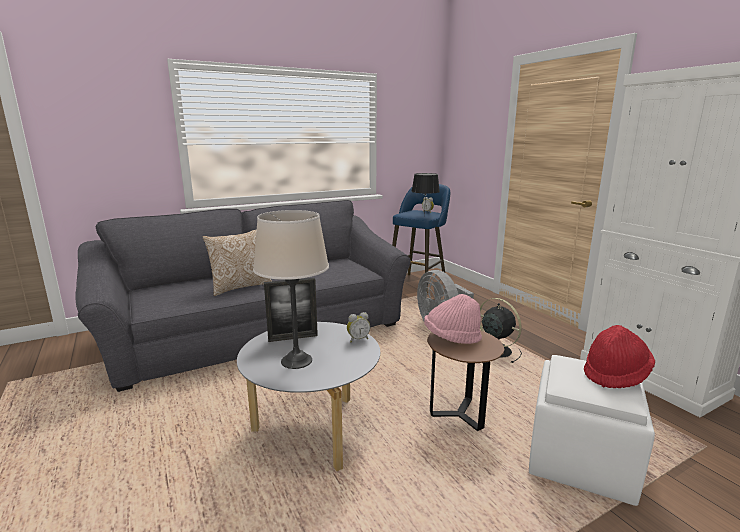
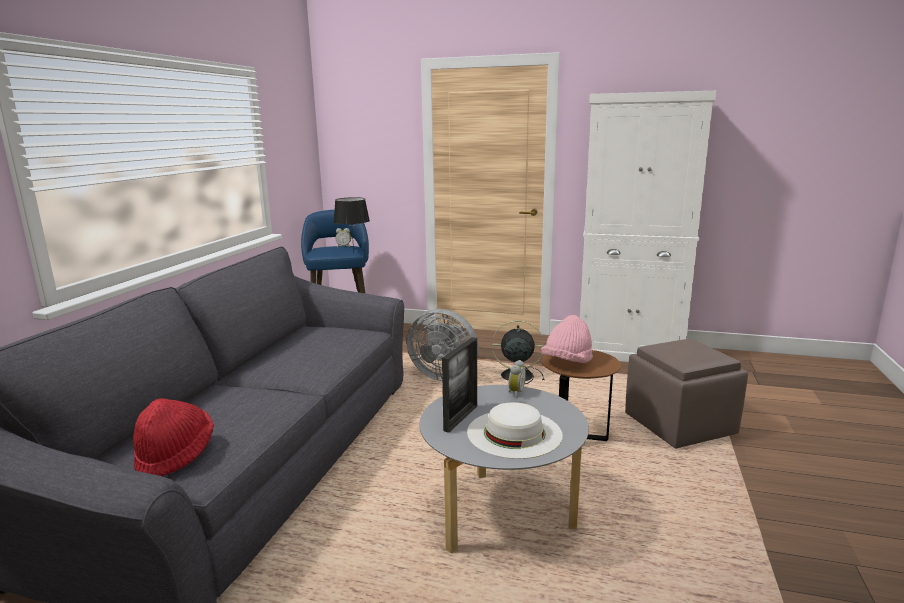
camera: 45 degrees left, 0 degrees up
pillow [202,229,272,296] -> none
beige table lamp [253,210,329,369] -> white hat [467,402,563,459]
white ottoman [529,355,655,506] -> brown ottoman [625,339,748,448]
red hat [584,325,655,388] -> red hat moved to [133,398,214,476]

